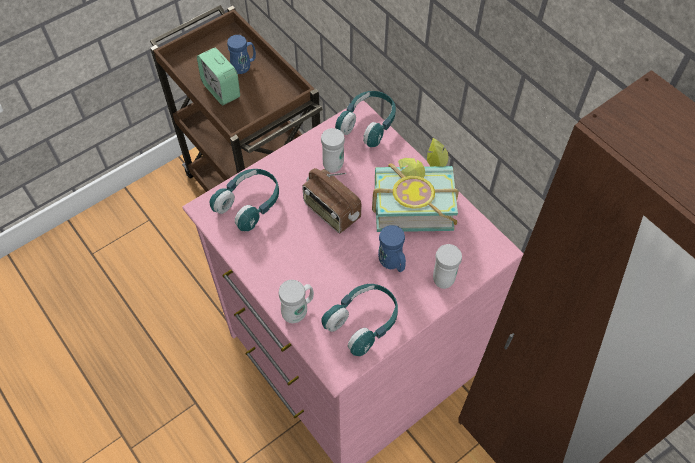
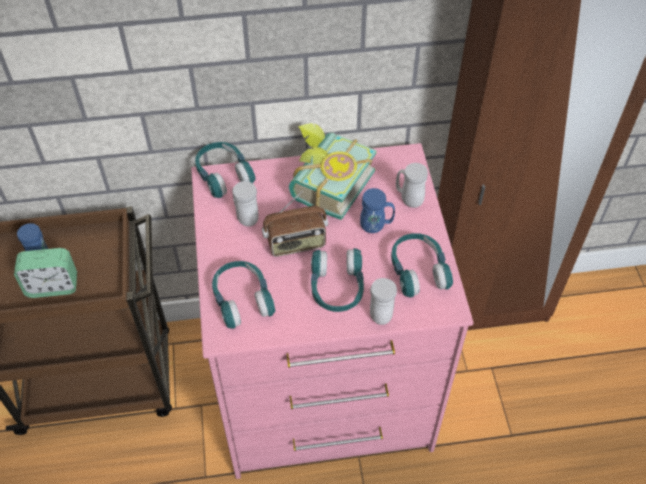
camera: 60 degrees left, 5 degrees down
none -> turquoise headphones [311,248,364,312]

